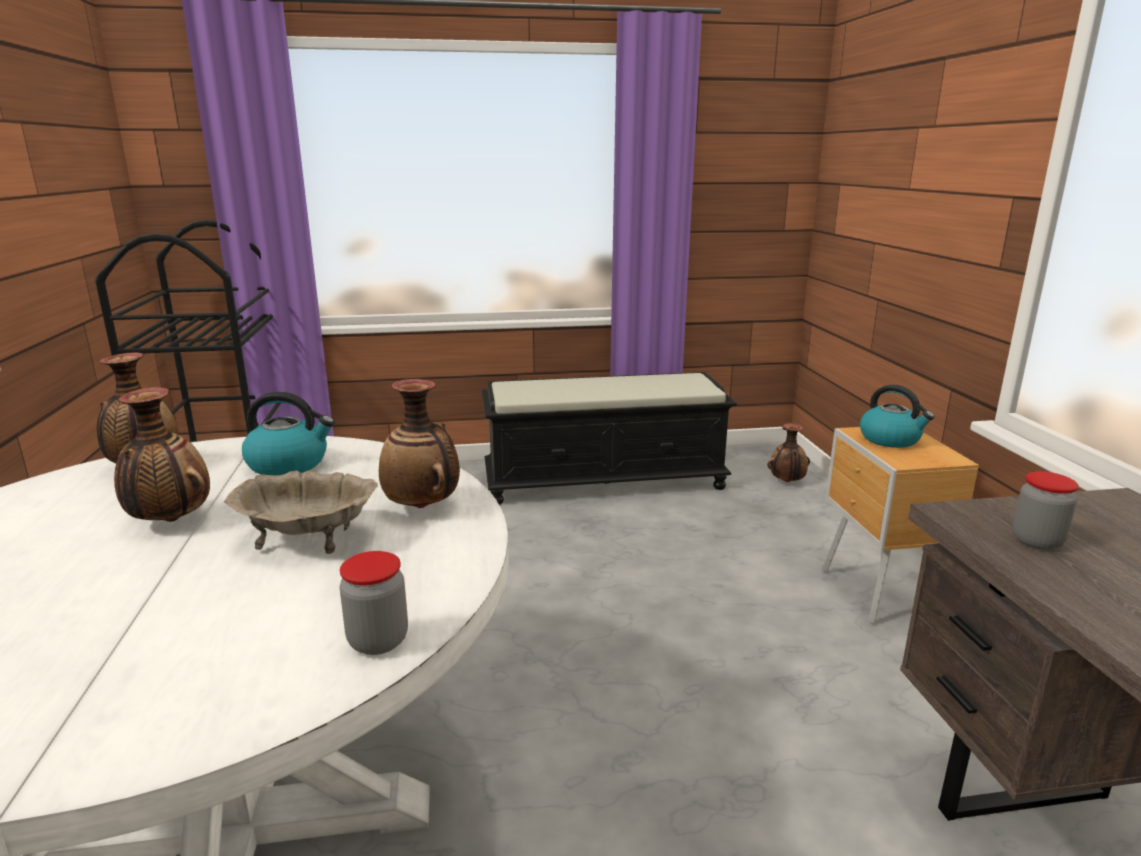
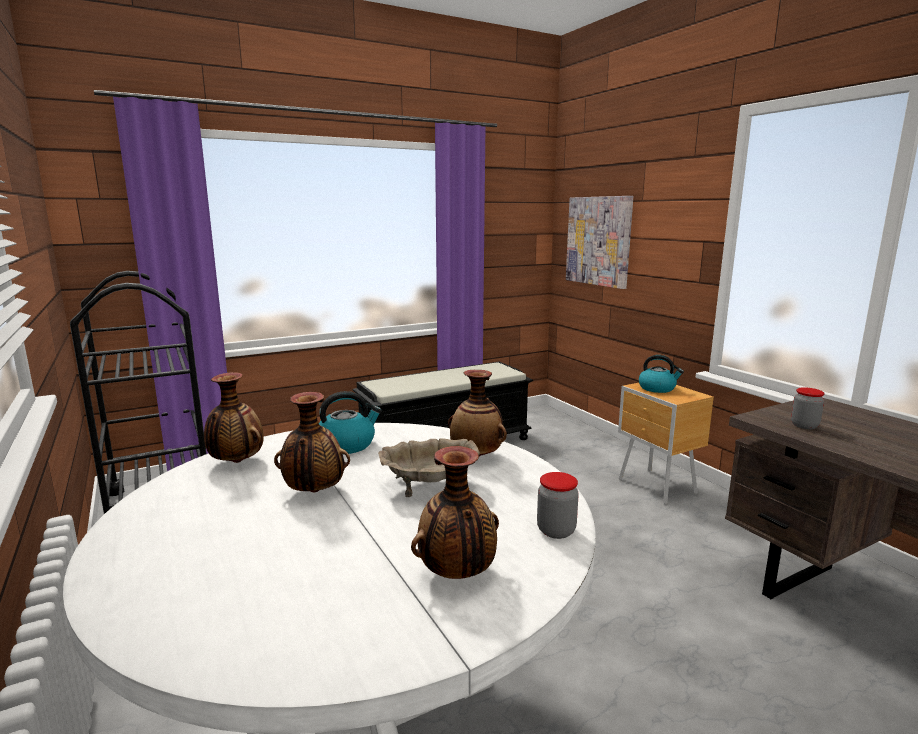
camera: 20 degrees left, 5 degrees down
vase [767,423,810,482] -> vase moved to [411,446,499,579]
none -> picture [566,196,633,289]

